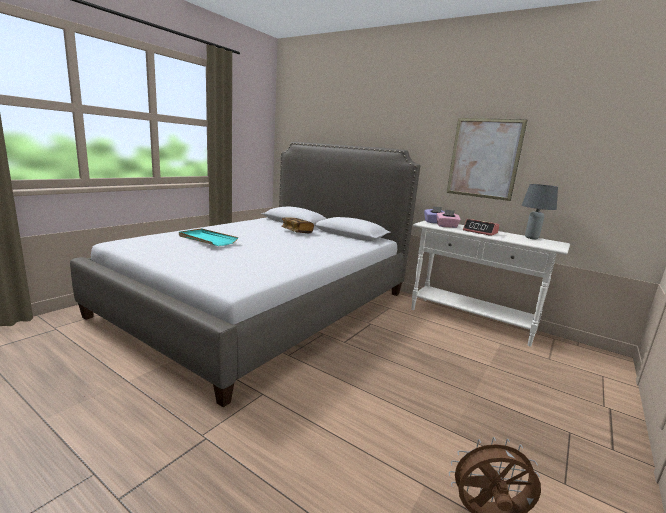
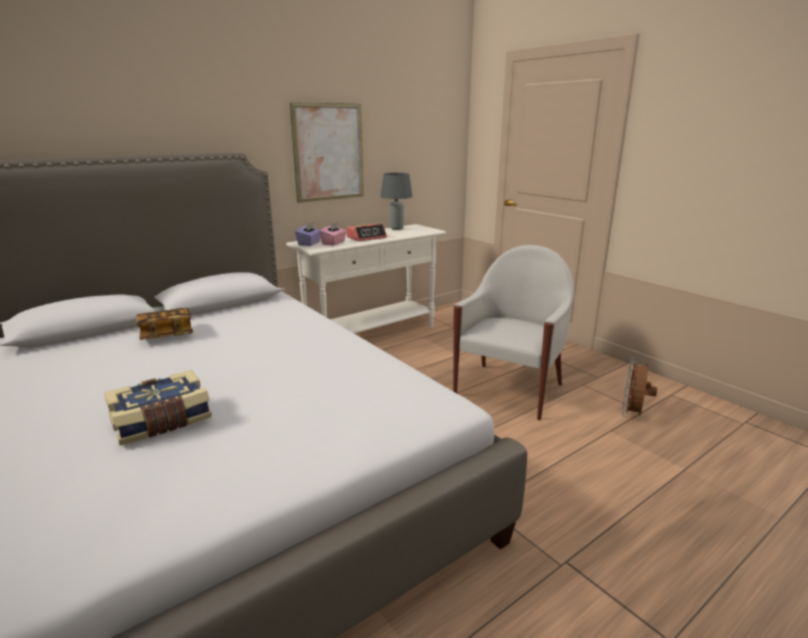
camera: 70 degrees left, 5 degrees up
turquoise tray [179,228,238,246] -> book [104,370,212,446]
none -> white armchair [453,245,575,420]

